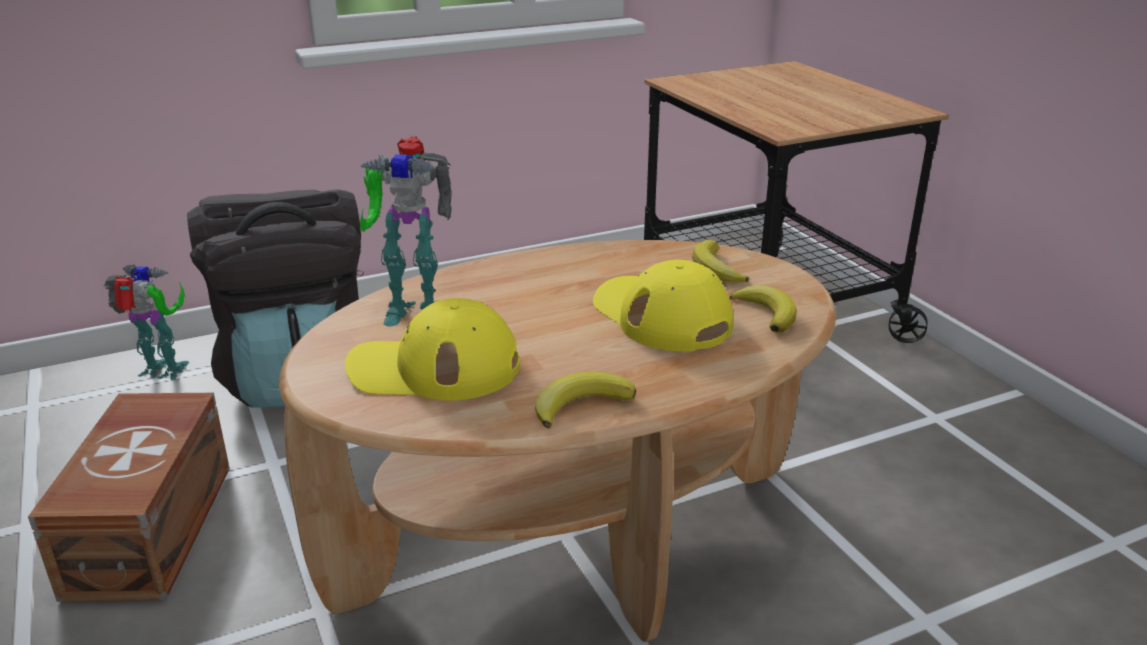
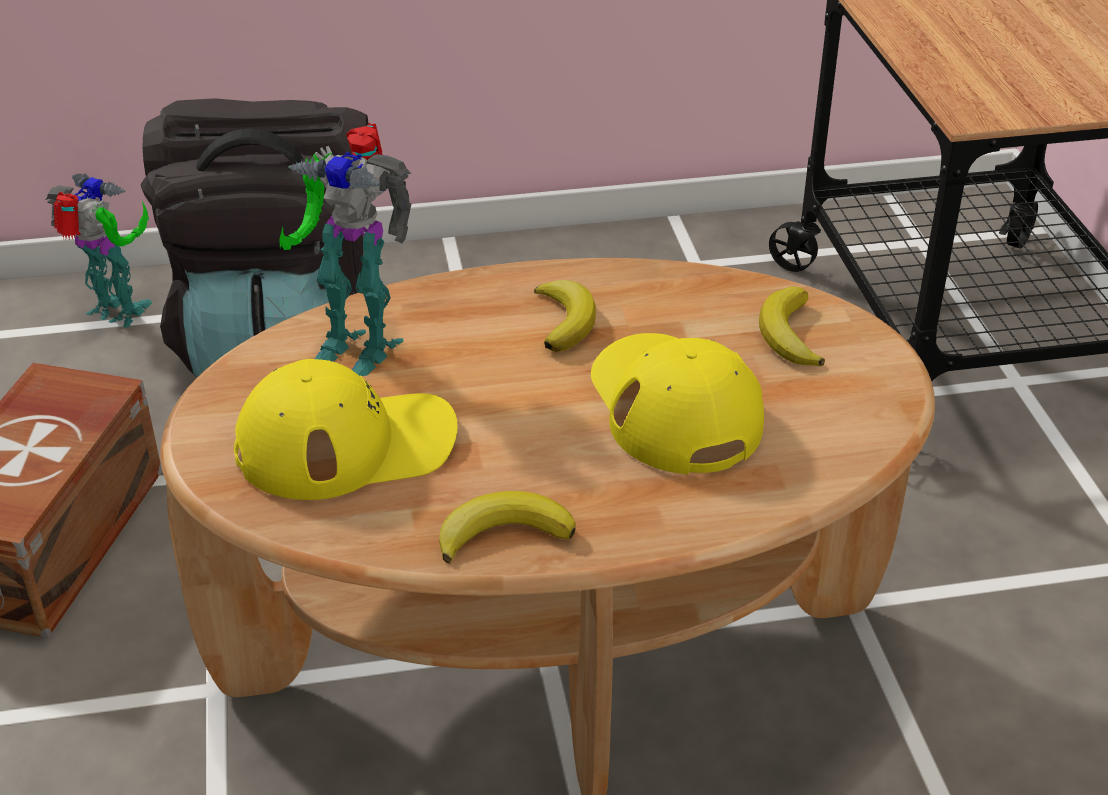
camera: 15 degrees right, 10 degrees up
yellow cap [345,298,520,401] -> yellow cap turned 150 degrees clockwise [234,359,458,500]
banana [730,285,797,333] -> banana moved to [534,280,596,352]

